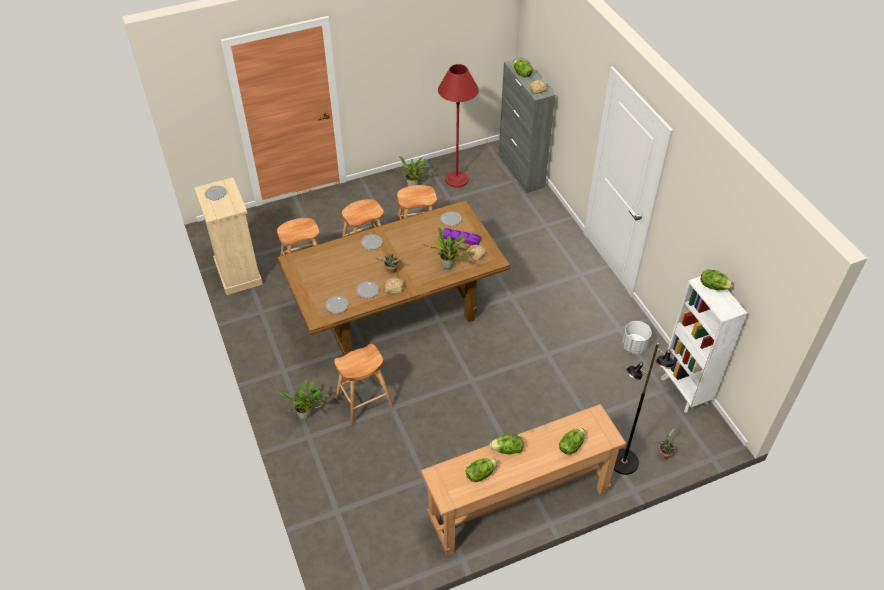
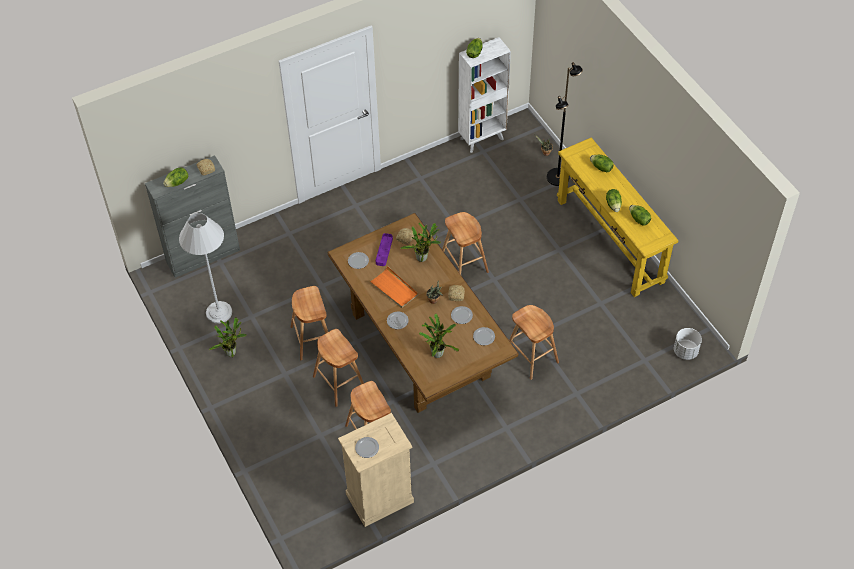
camera: 95 degrees left, 5 degrees up
potted plant [277,380,330,420] -> potted plant moved to [419,313,459,358]
brown console table [421,404,626,556] -> yellow console table [557,137,679,297]
red floor lamp [438,64,479,187] -> white floor lamp [179,213,232,323]
white planter [622,321,652,354] -> white planter moved to [674,328,702,360]
none -> orange tray [369,266,418,308]
none -> brown stool [442,212,489,274]

